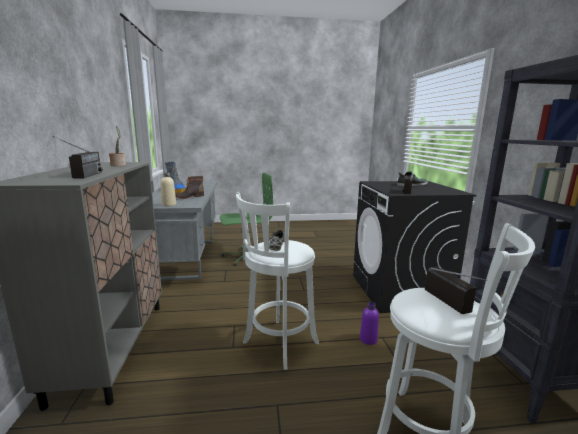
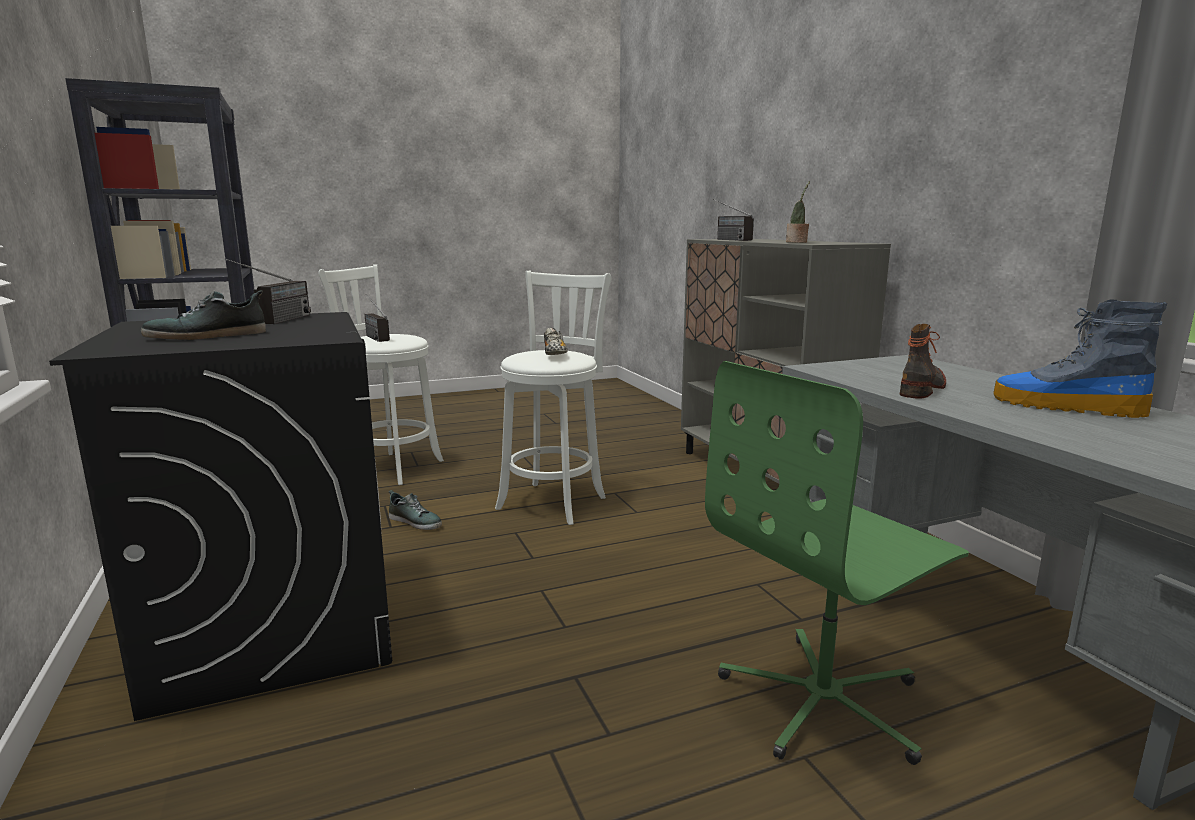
camera: 165 degrees right, 0 degrees up
beige bottle [160,172,176,206] -> none
purple bottle [360,302,379,345] -> shoe [389,490,442,530]

